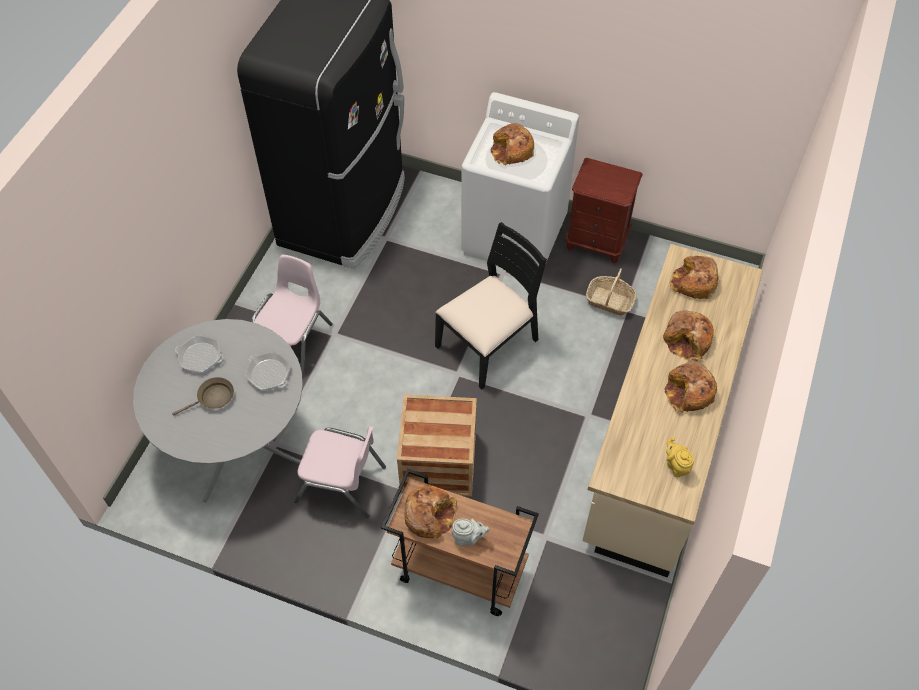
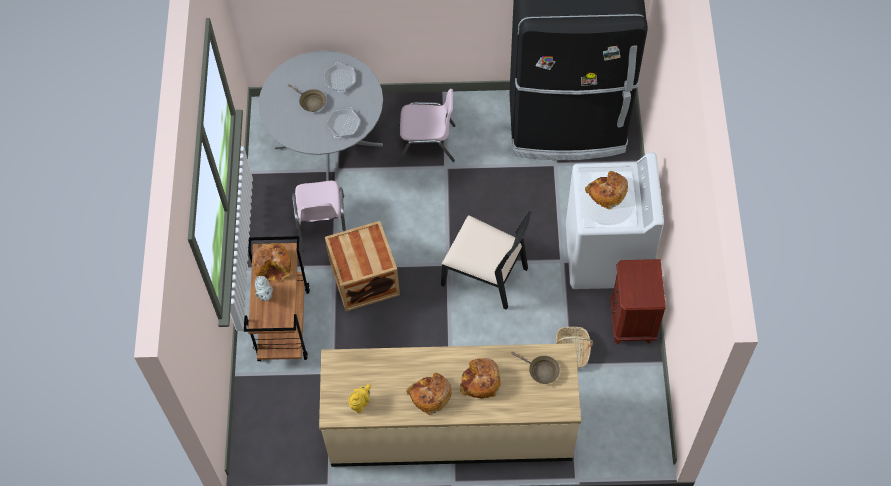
camera: 70 degrees right, 5 degrees up
bread [670,256,718,299] -> brown frying pan [511,352,560,384]

